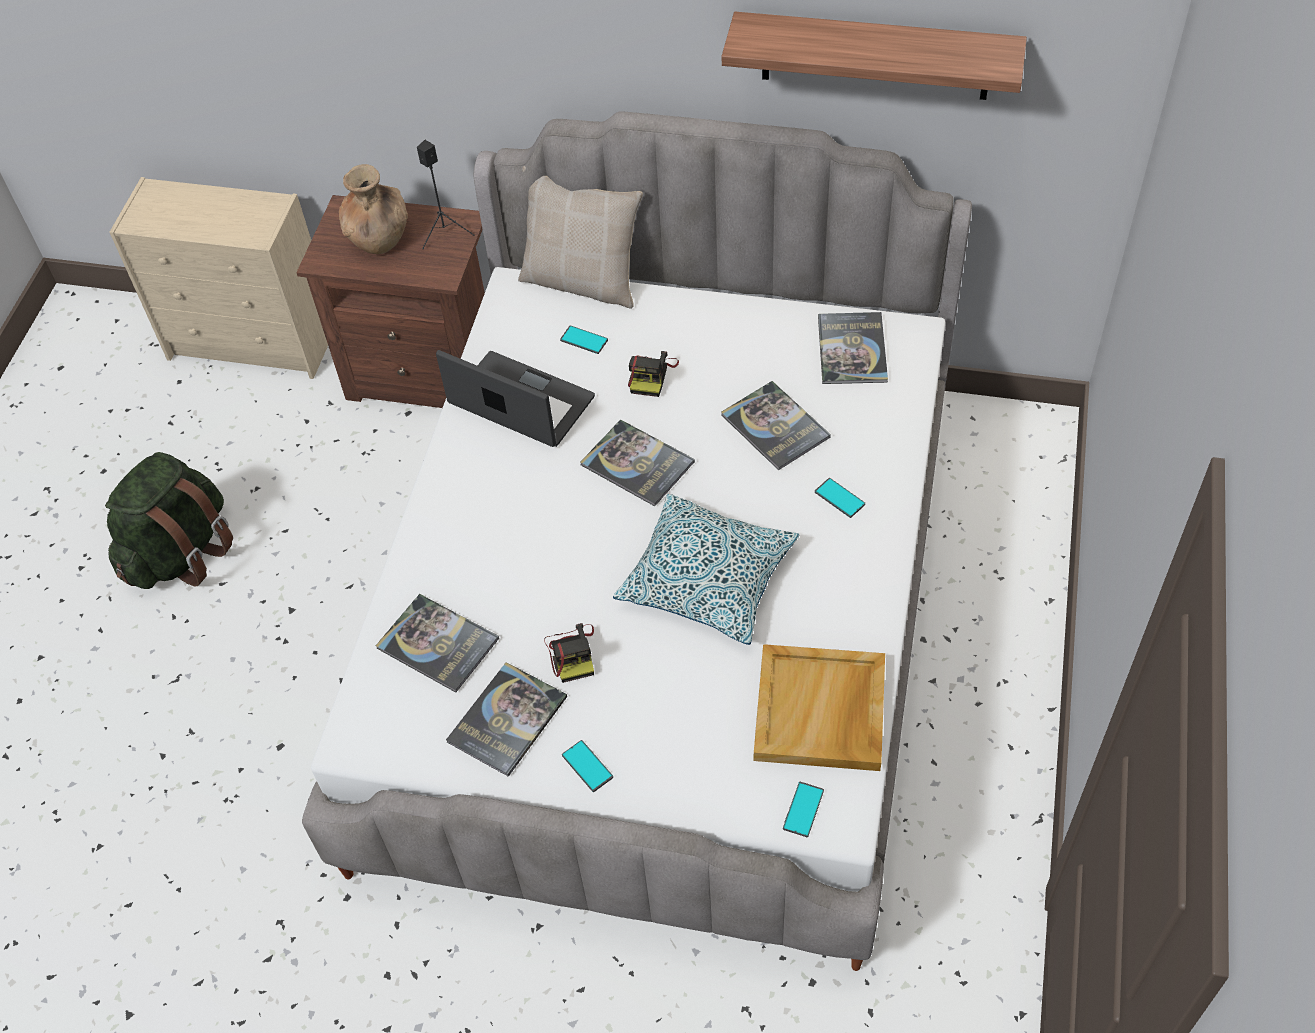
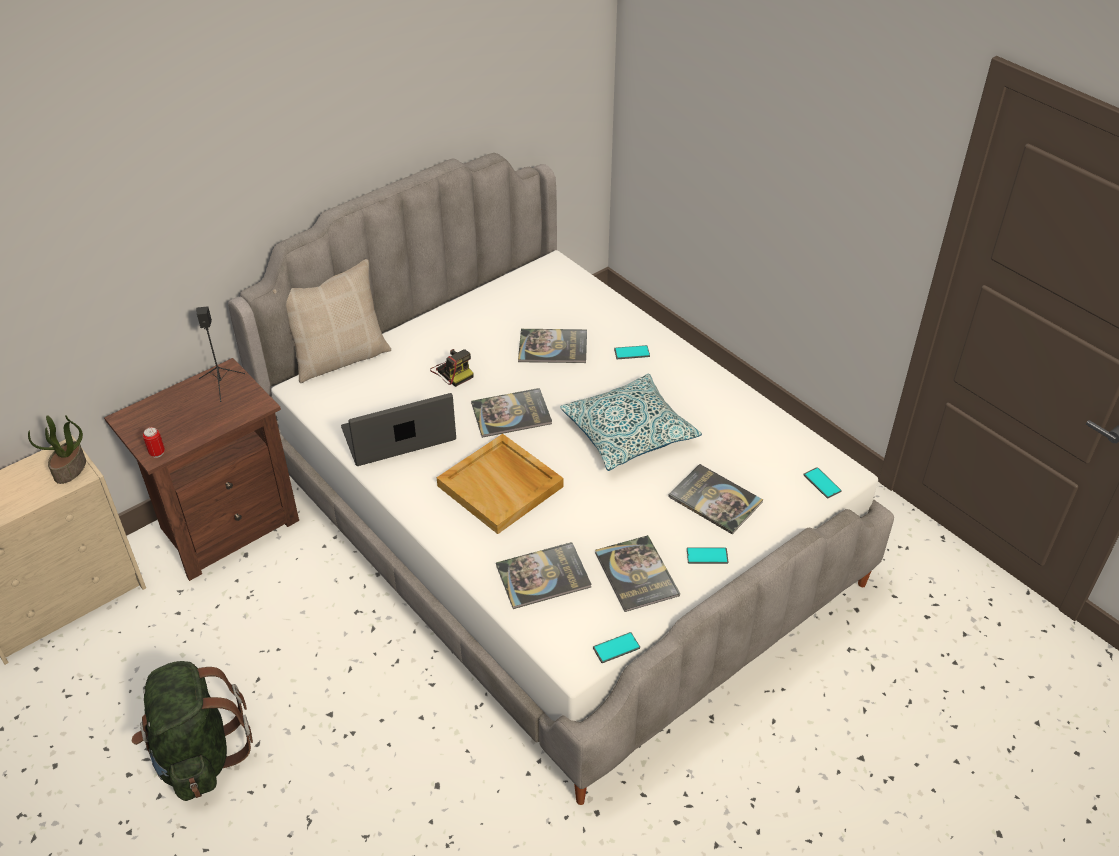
camera: 55 degrees left, 10 degrees down
brown vase [339,164,408,254] -> none
camera [544,623,594,683] -> none
phone [560,325,608,354] -> phone moved to [593,632,640,663]
shelf [722,12,1027,100] -> none
beige tray [754,644,885,771] -> beige tray moved to [437,434,564,534]
book [818,312,888,384] -> book moved to [668,464,763,534]
none -> potted plant [28,415,86,484]
none -> can [143,427,165,458]

